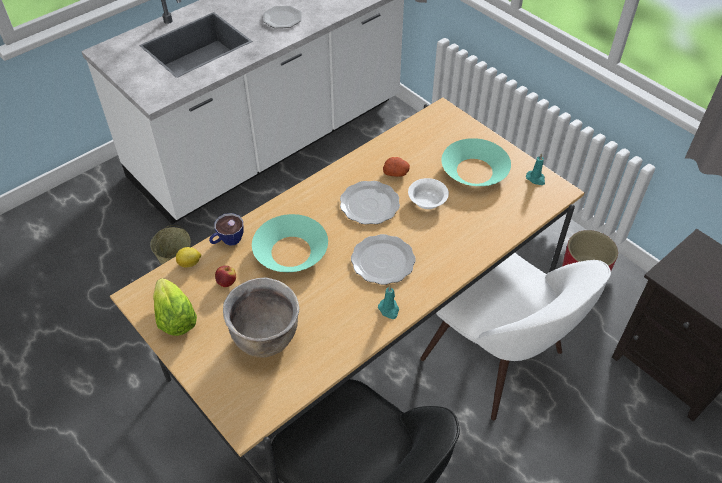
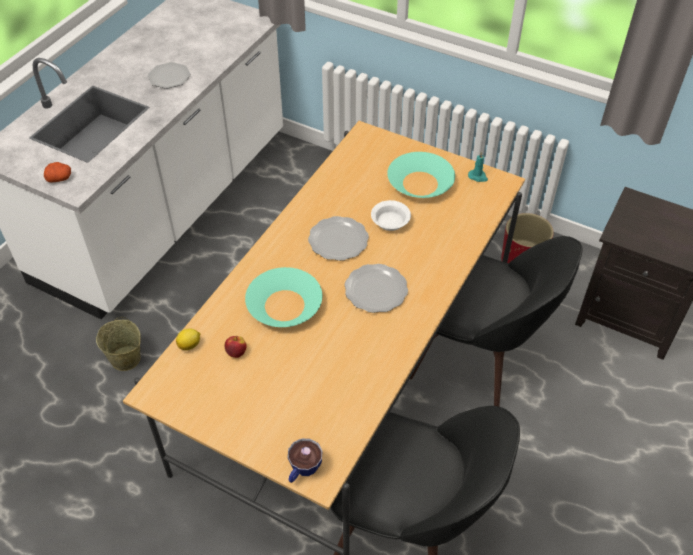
camera: 20 degrees left, 0 degrees up
lettuce [153,278,197,336] -> none
cup [209,213,244,246] -> cup moved to [288,439,322,483]
brown cooking pot [223,277,300,358] -> none
turquoise candle [378,286,399,319] -> none
potato [383,157,410,177] -> potato moved to [44,162,71,183]
white chair [420,253,611,421] -> black chair [410,236,582,407]

